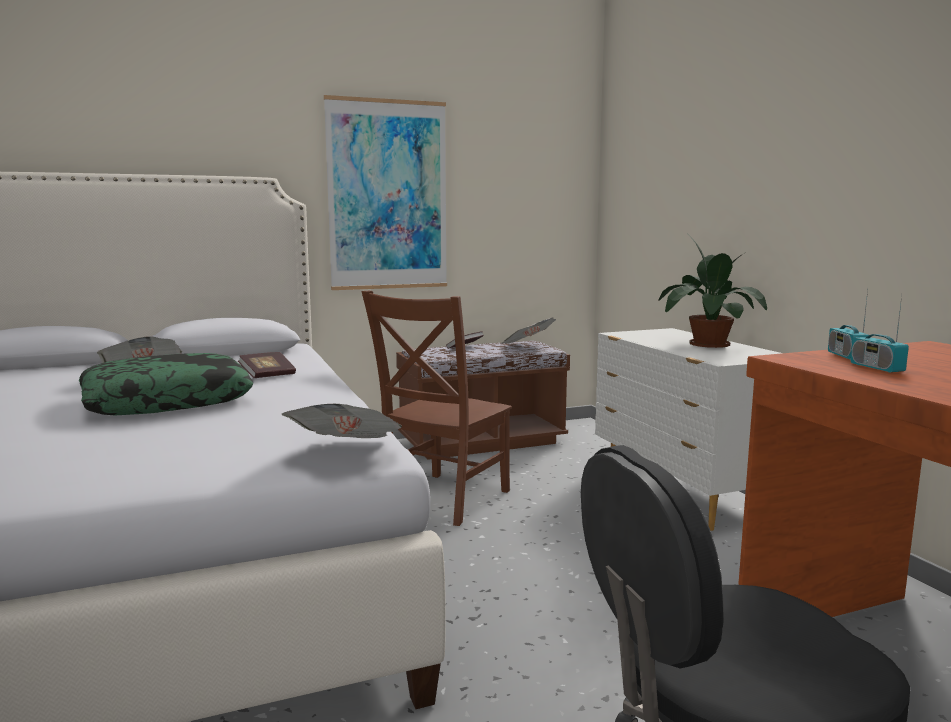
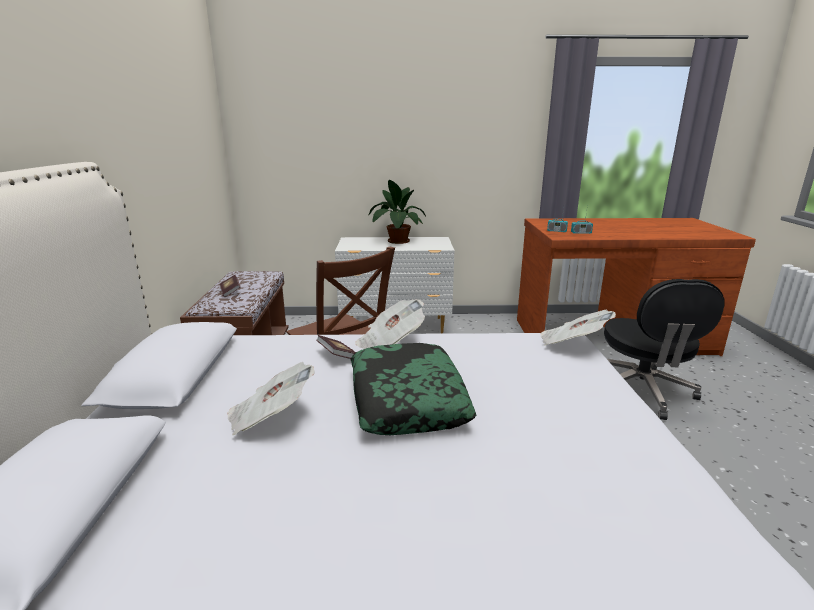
camera: 70 degrees left, 10 degrees up
picture [324,95,447,290] -> none
newspaper [501,317,556,344] -> newspaper moved to [356,299,425,349]

